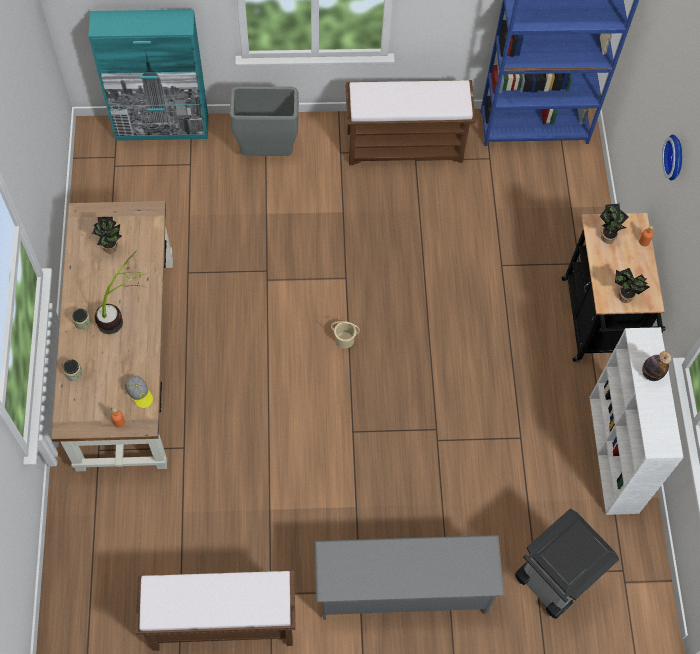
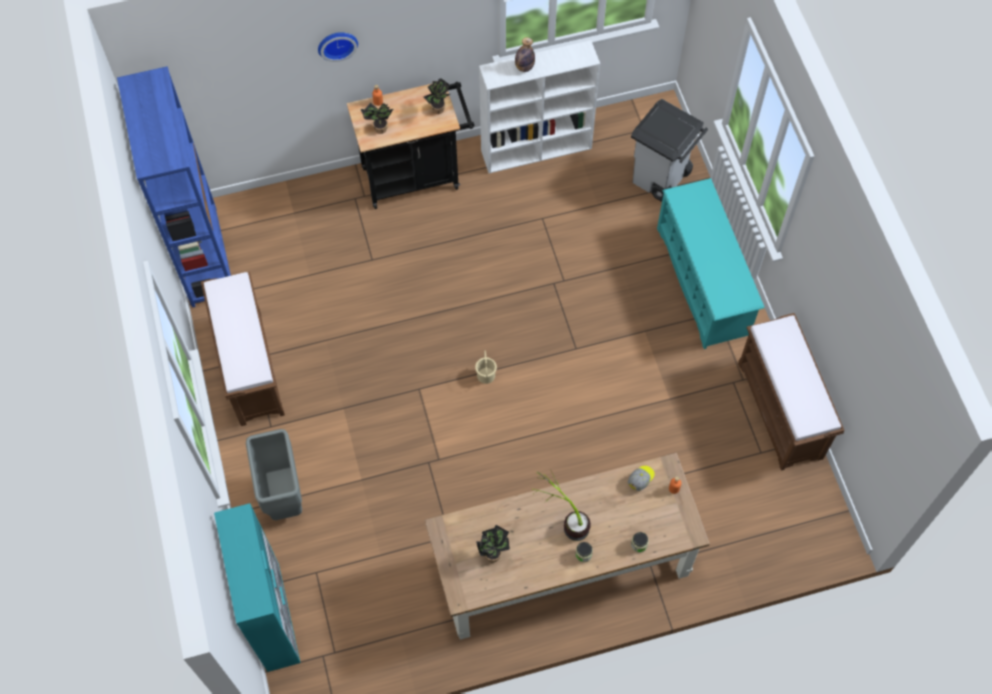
camera: 100 degrees left, 0 degrees up
grey shoe rack [314,535,505,620] -> turquoise shoe rack [657,178,764,349]

